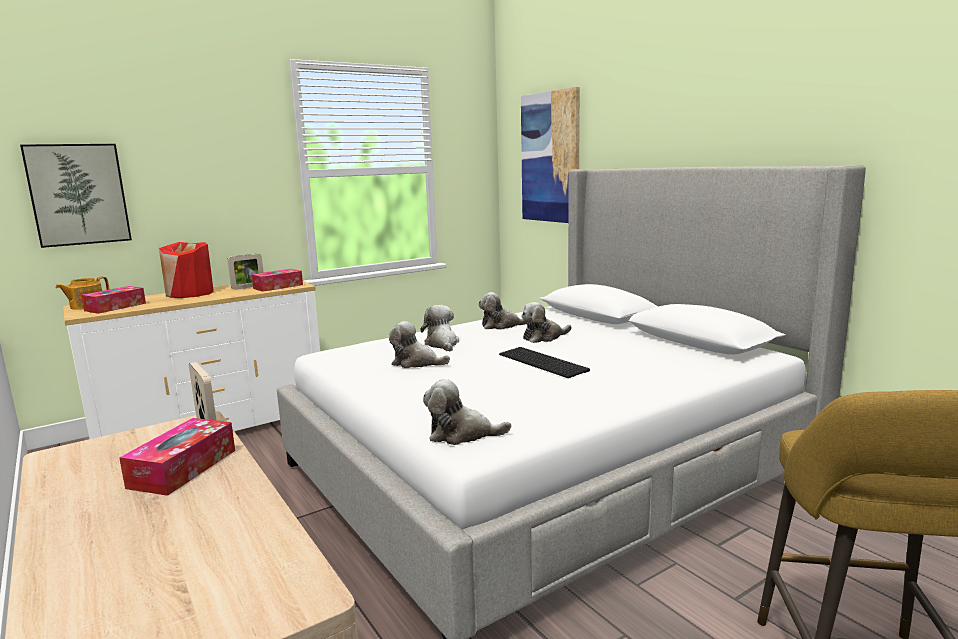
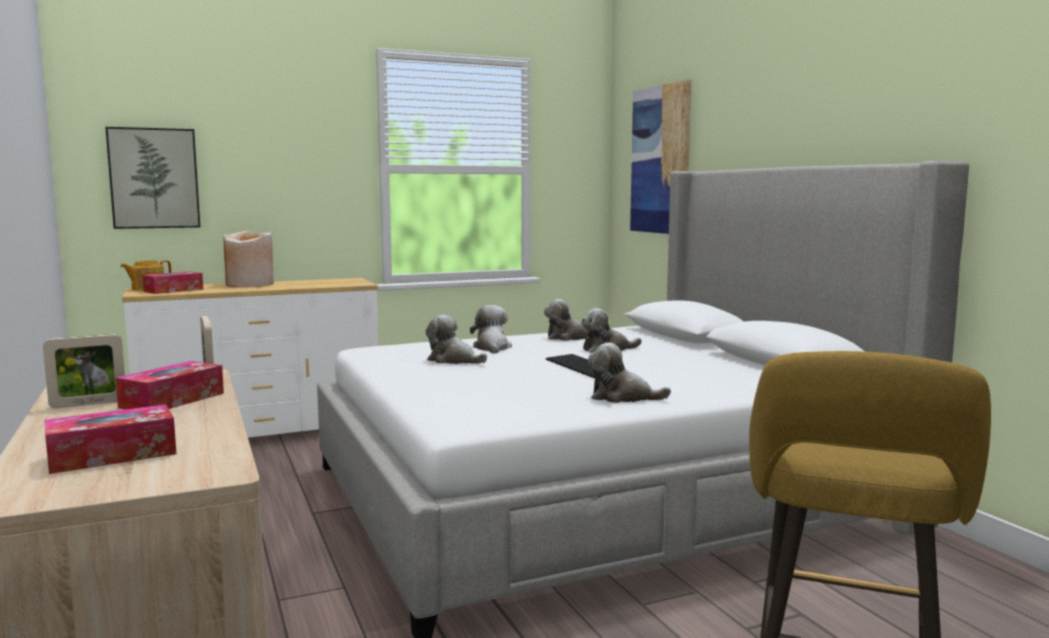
camera: 10 degrees right, 5 degrees down
red vase [159,242,214,298] -> beige vase [223,231,274,287]
picture frame [227,254,264,290] -> picture frame moved to [43,334,125,409]
tissue box [251,269,303,292] -> tissue box moved to [44,404,176,474]
plush toy [423,379,511,445] -> plush toy moved to [588,342,671,403]

